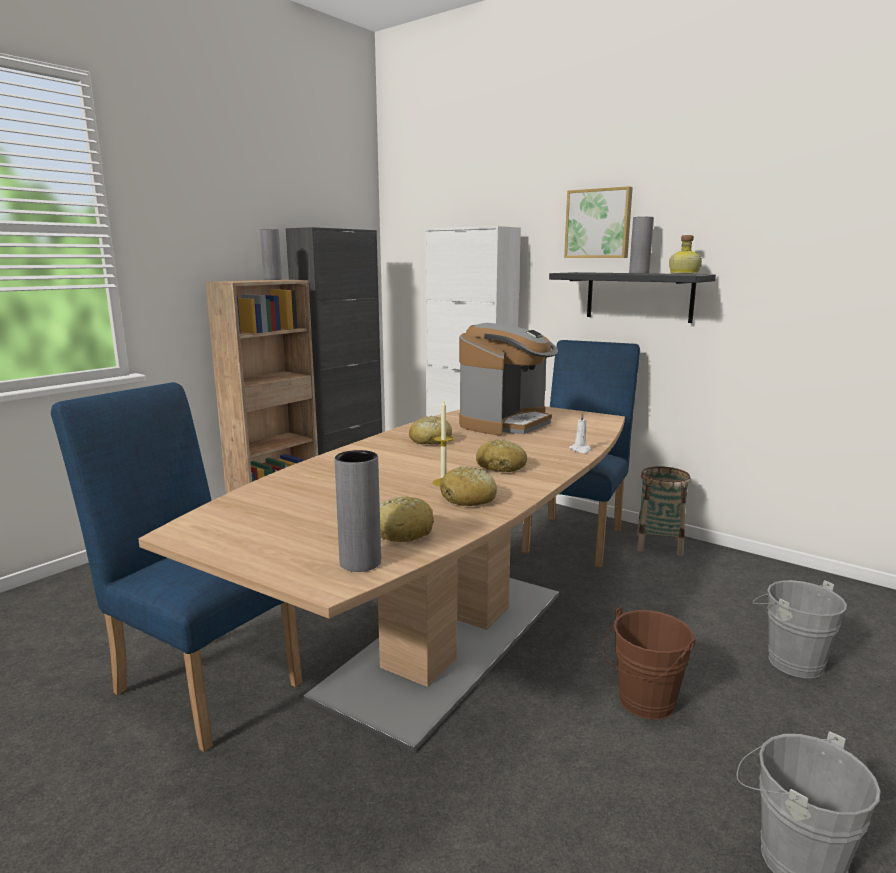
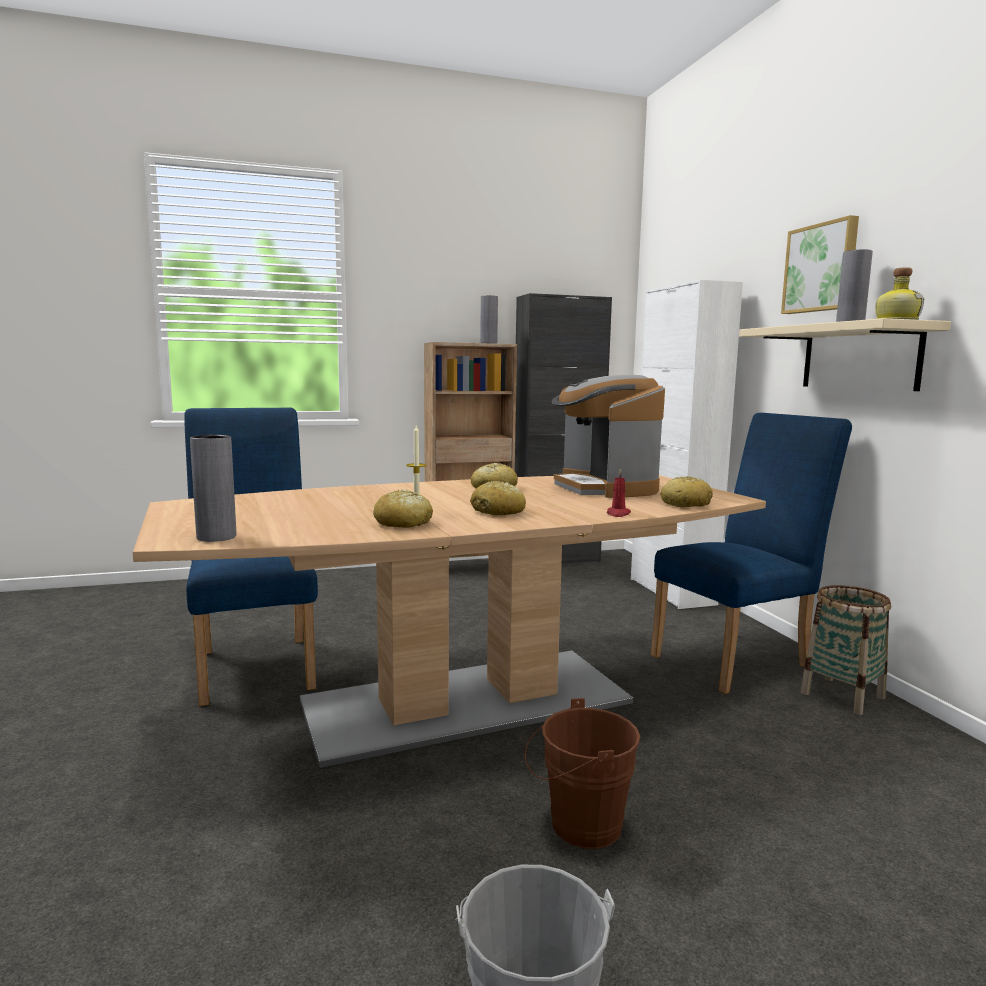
camera: 35 degrees right, 5 degrees down
bread [380,496,434,542] -> bread moved to [660,476,713,507]
coffee machine [459,323,558,435] -> coffee machine turned 90 degrees clockwise [552,375,665,498]
black shelf [549,272,716,323] -> beige shelf [739,318,951,391]
white candle [569,412,591,453] -> red candle [607,468,631,517]
grey bucket [753,580,847,678] -> none

